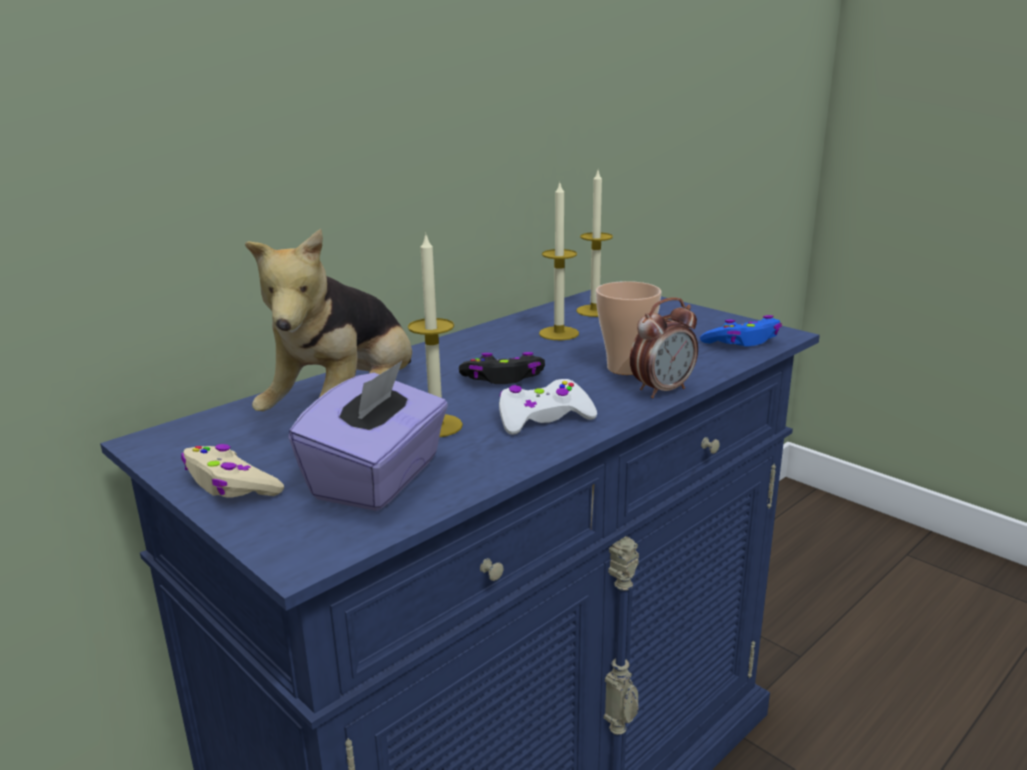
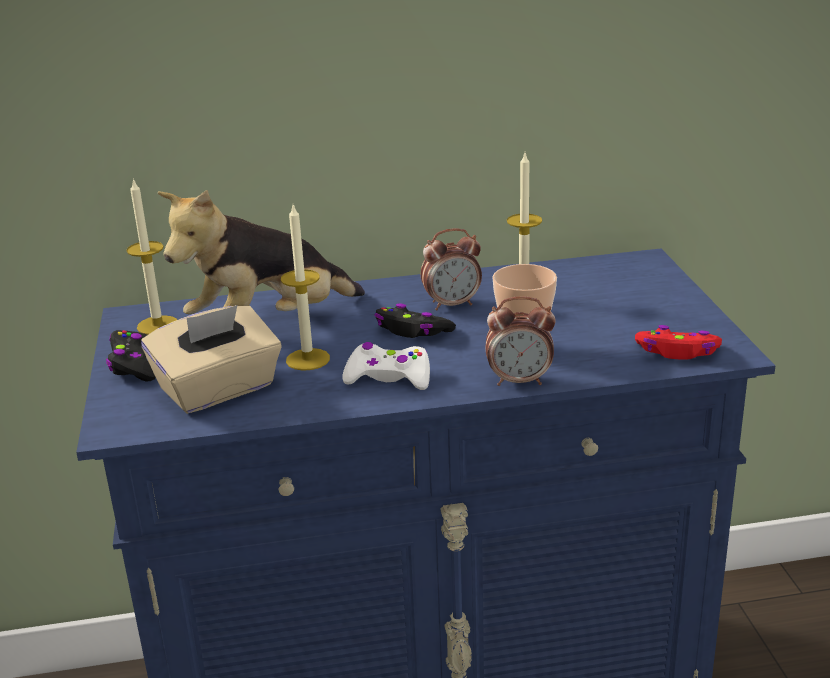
camera: 35 degrees right, 5 degrees up
beige game controller [181,444,284,498] -> black game controller [106,330,156,382]
purple tissue box [288,360,448,511] -> beige tissue box [141,305,281,414]
candle [576,171,613,317] -> candle moved to [126,178,177,335]
blue game controller [700,315,782,347] -> red game controller [635,325,722,360]
none -> alarm clock [421,228,482,311]

